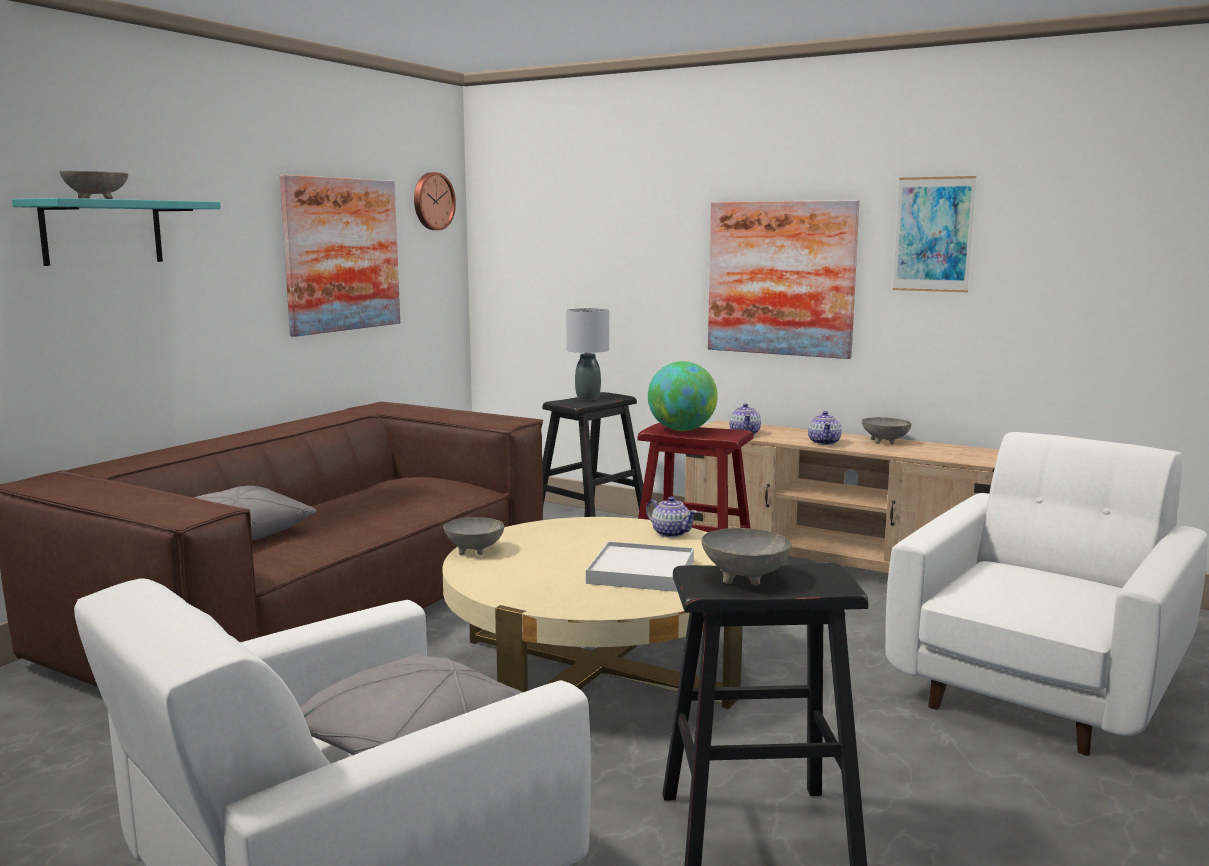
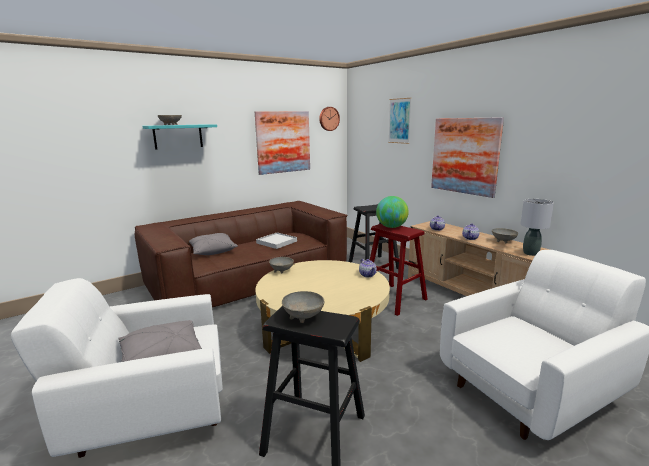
camera: 25 degrees right, 5 degrees up
grey table lamp [566,308,609,400] -> grey table lamp moved to [520,199,554,256]
white tray [586,541,694,592] -> white tray moved to [256,233,297,249]
picture [893,176,976,292] -> picture moved to [388,98,411,144]

